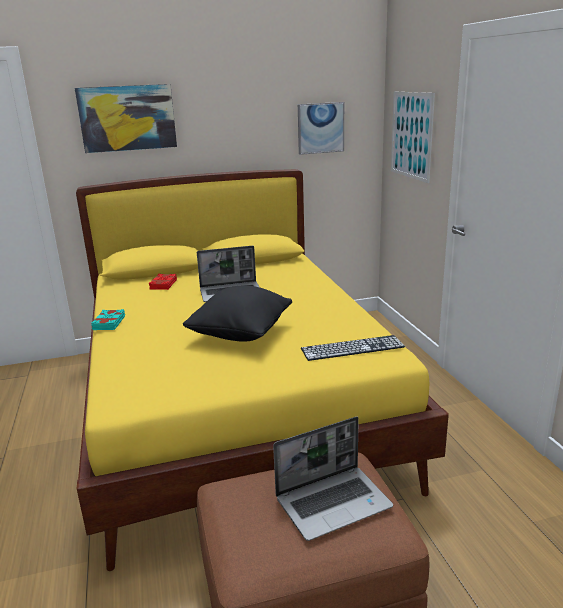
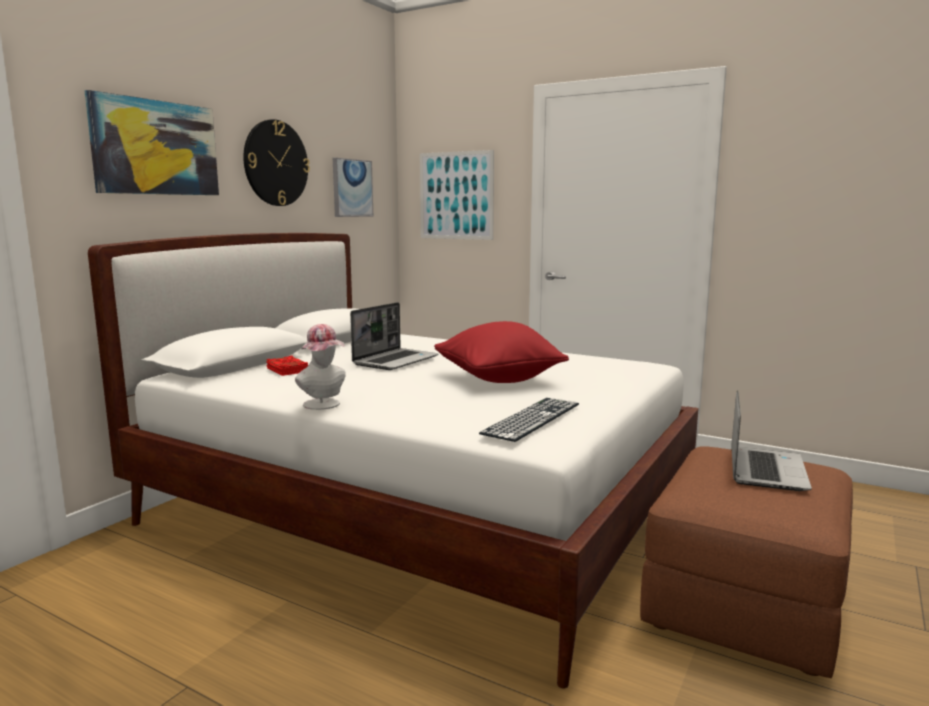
camera: 45 degrees left, 10 degrees down
yellow bed [76,169,449,571] -> white bed [88,233,699,689]
turquoise book [91,309,125,330] -> hat [295,324,346,410]
black pillow [183,286,292,342] -> red pillow [434,321,569,383]
keyboard [301,335,405,361] -> keyboard moved to [479,398,579,442]
none -> wall clock [243,119,310,206]

